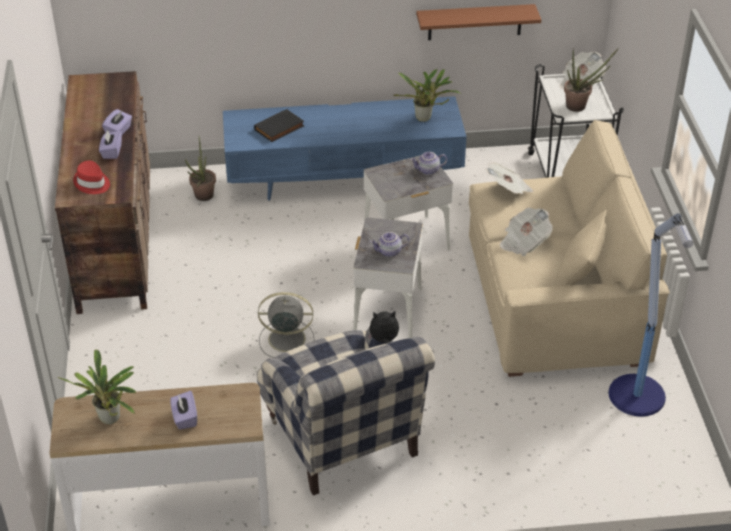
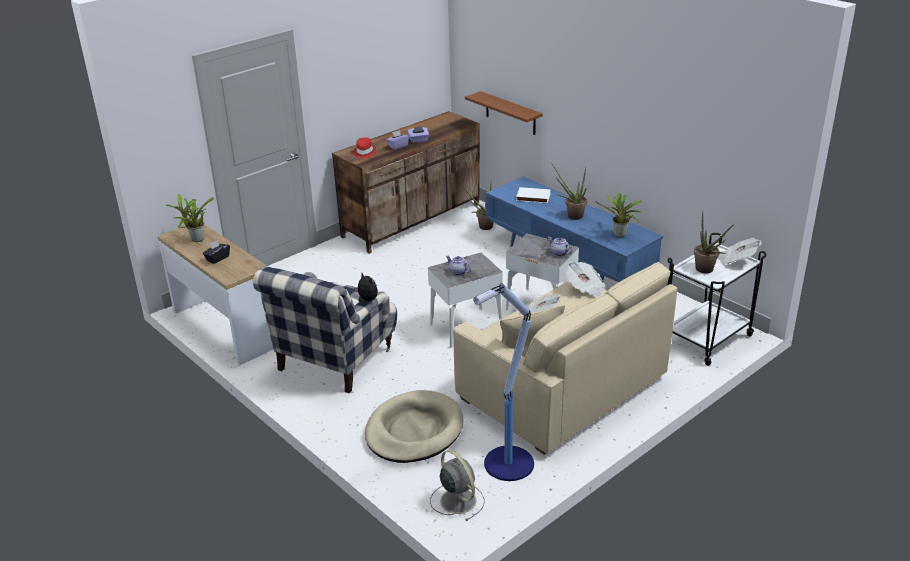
camera: 55 degrees right, 10 degrees down
purple tissue box [170,391,197,430] -> black tissue box [203,240,230,264]
black book [254,109,304,142] -> white book [516,187,551,203]
grey fan [258,292,314,358] -> grey fan moved to [430,450,485,521]
brown shelf [416,4,541,40] -> brown shelf moved to [465,91,543,135]
none -> beige dog bed [365,390,463,463]
none -> potted plant [552,164,587,220]

